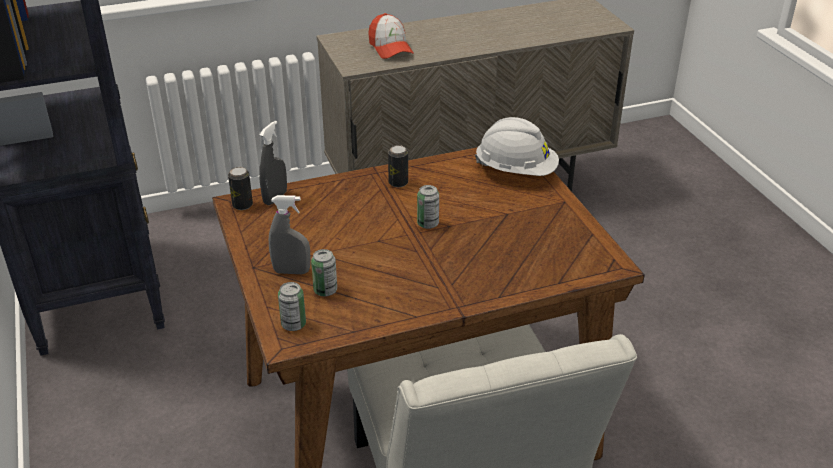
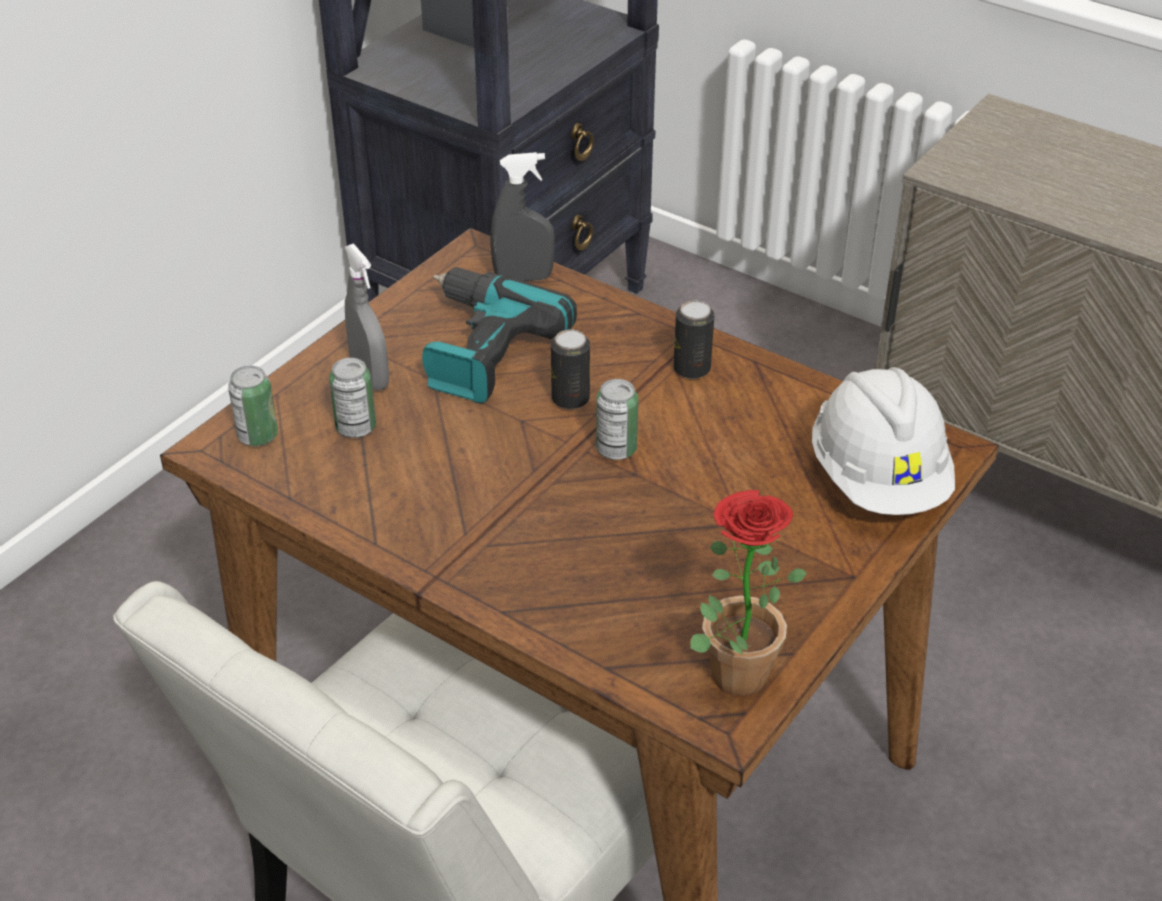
camera: 55 degrees right, 5 degrees up
can [228,167,253,210] -> can moved to [551,329,590,409]
cap [368,13,414,59] -> none
none -> power drill [422,267,577,403]
none -> potted plant [690,490,807,697]

